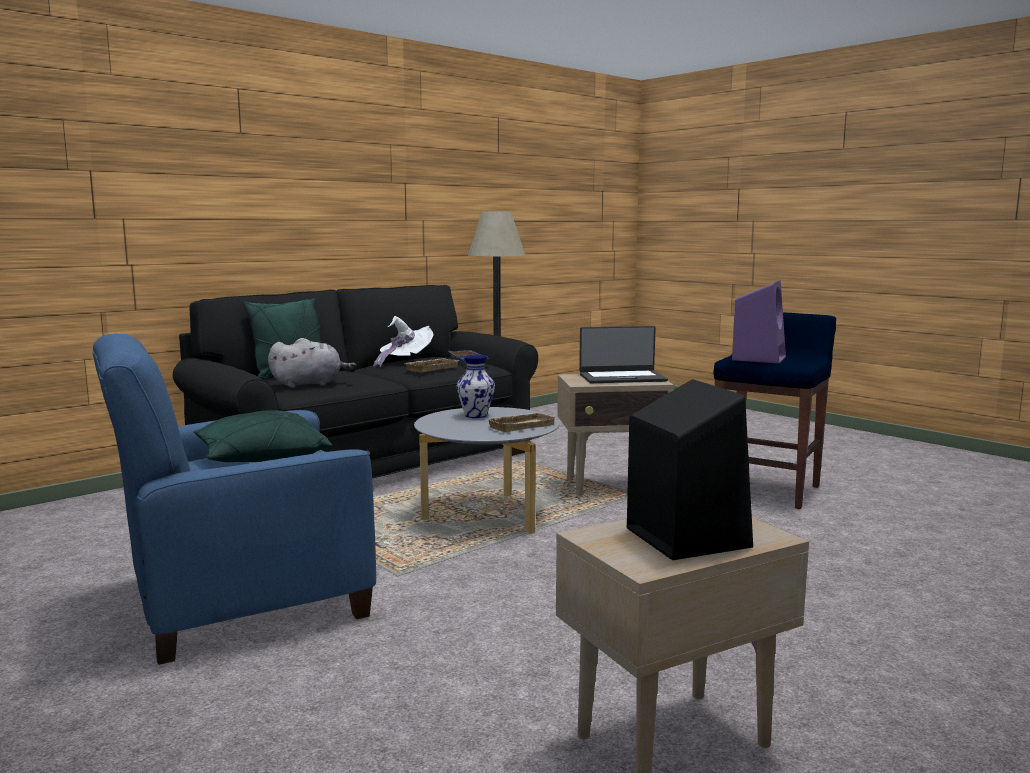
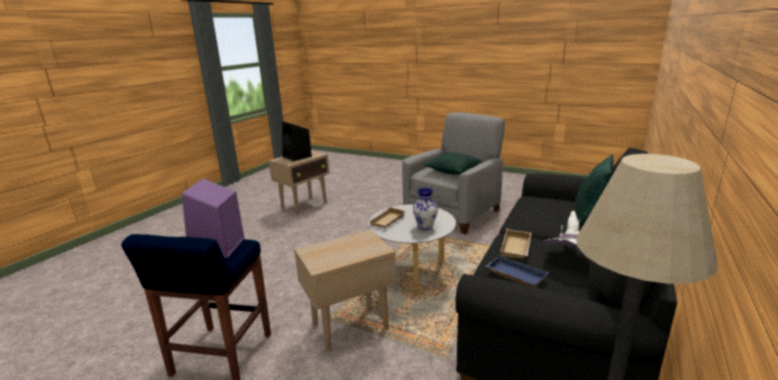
camera: 160 degrees right, 10 degrees up
blue armchair [92,333,376,665] -> grey armchair [402,112,505,234]
grey plush toy [268,338,357,388] -> none
laptop [579,326,668,383] -> none

